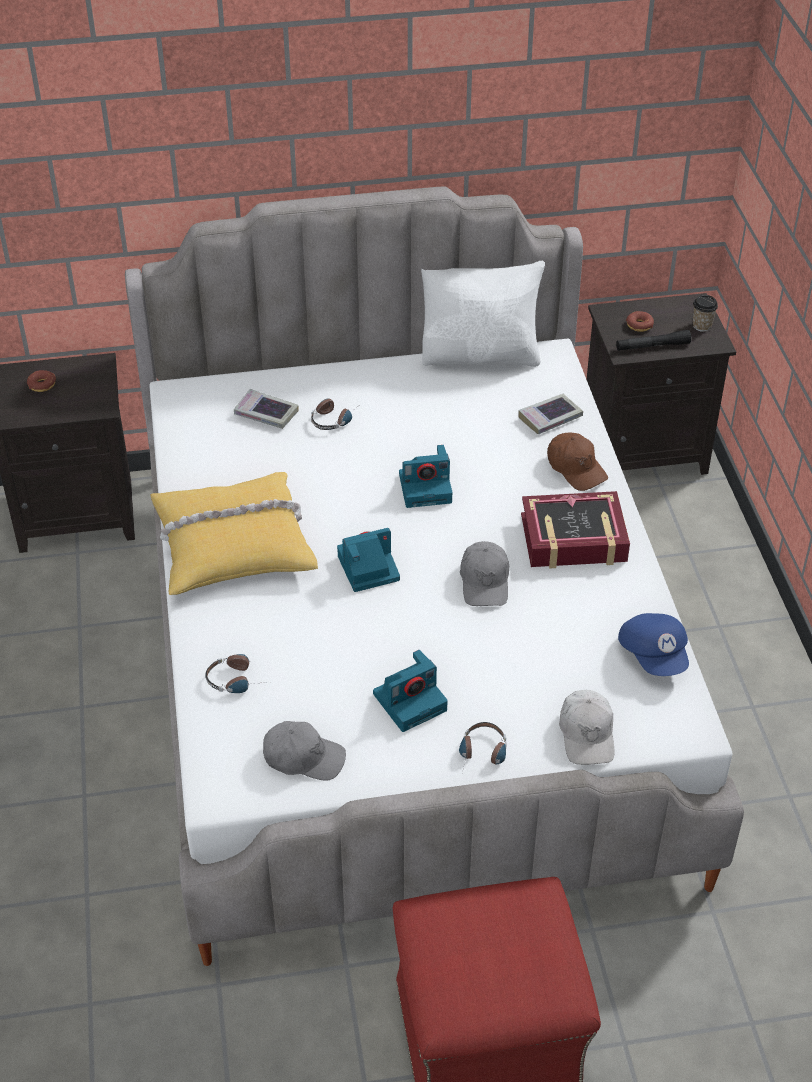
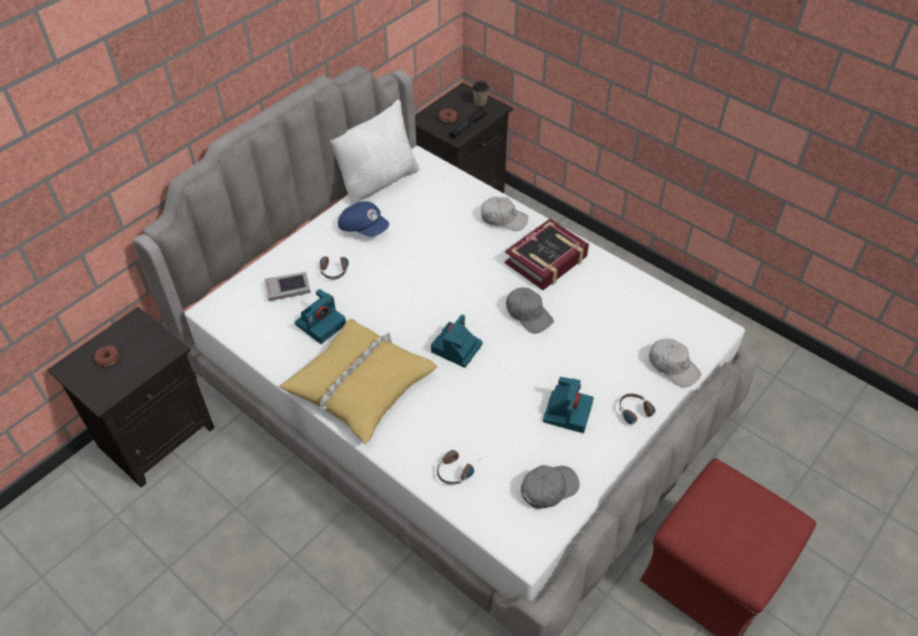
camera: 40 degrees left, 5 degrees up
camera [399,445,452,508] -> camera moved to [295,289,346,344]
book [518,394,583,434] -> none
brown cap [547,432,608,491] -> white cap [481,197,528,231]
blue cap [618,613,689,676] -> blue cap moved to [338,201,389,237]

